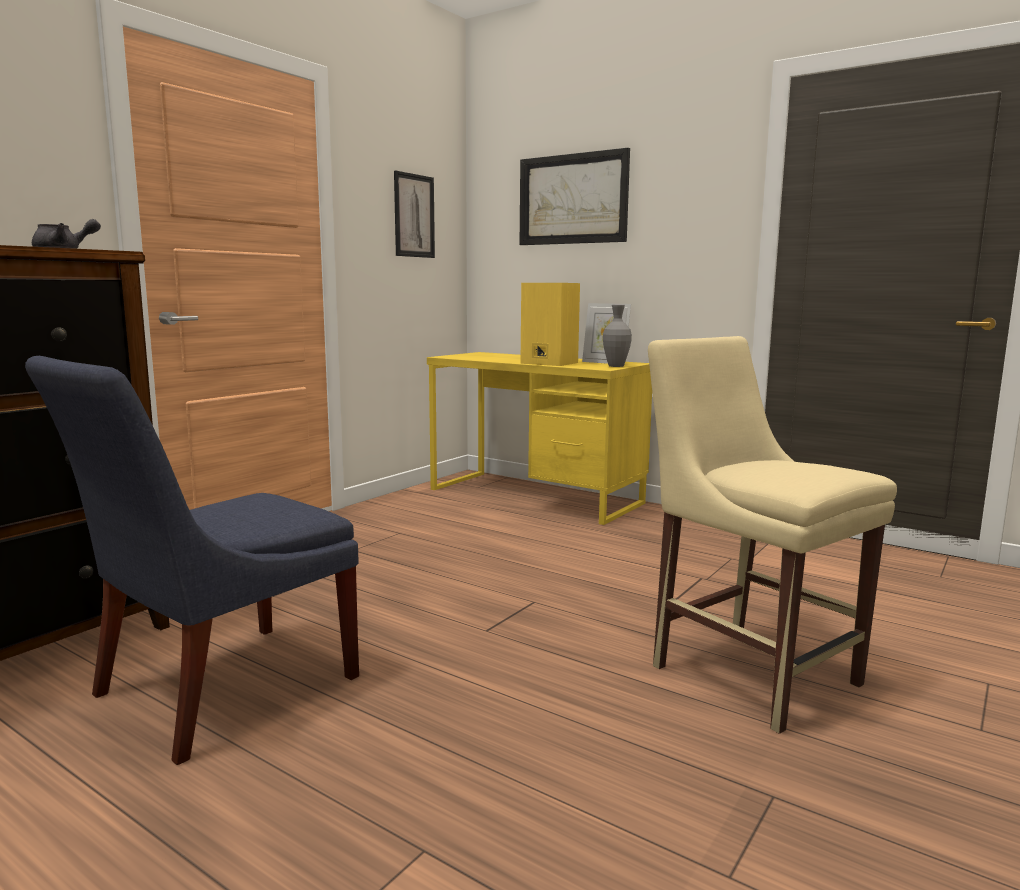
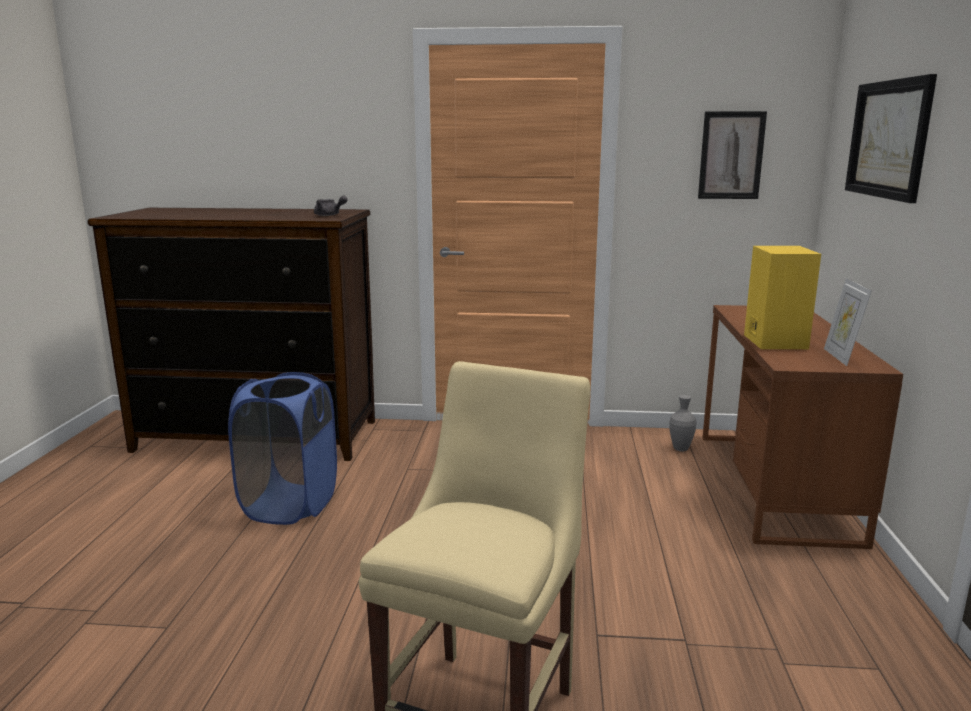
camera: 60 degrees right, 5 degrees up
blue chair [25,356,359,765] -> blue laundry basket [228,372,337,525]
yellow desk [427,352,652,525] -> brown desk [703,305,903,549]
grey vase [603,304,632,367] -> grey vase moved to [669,395,697,451]

